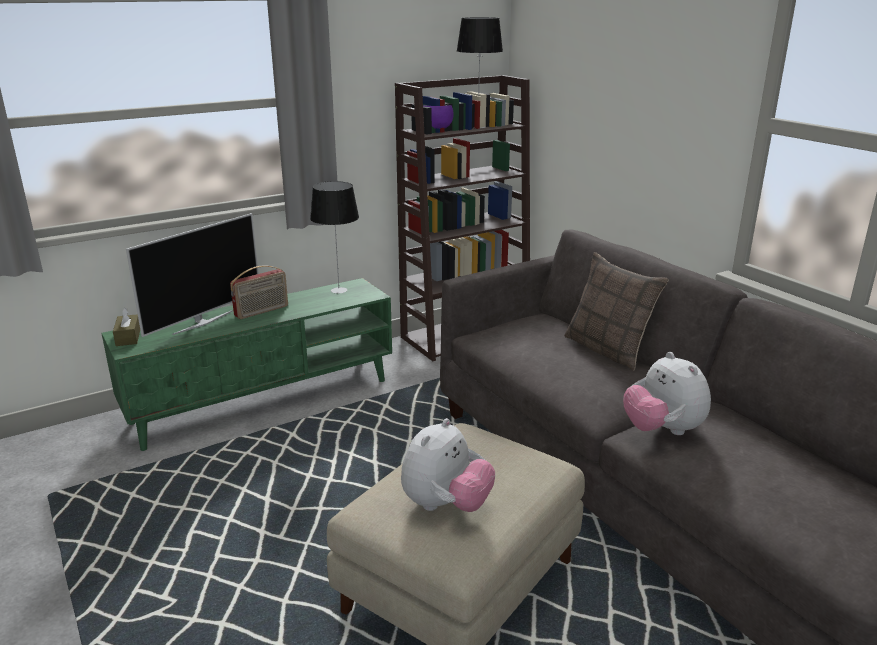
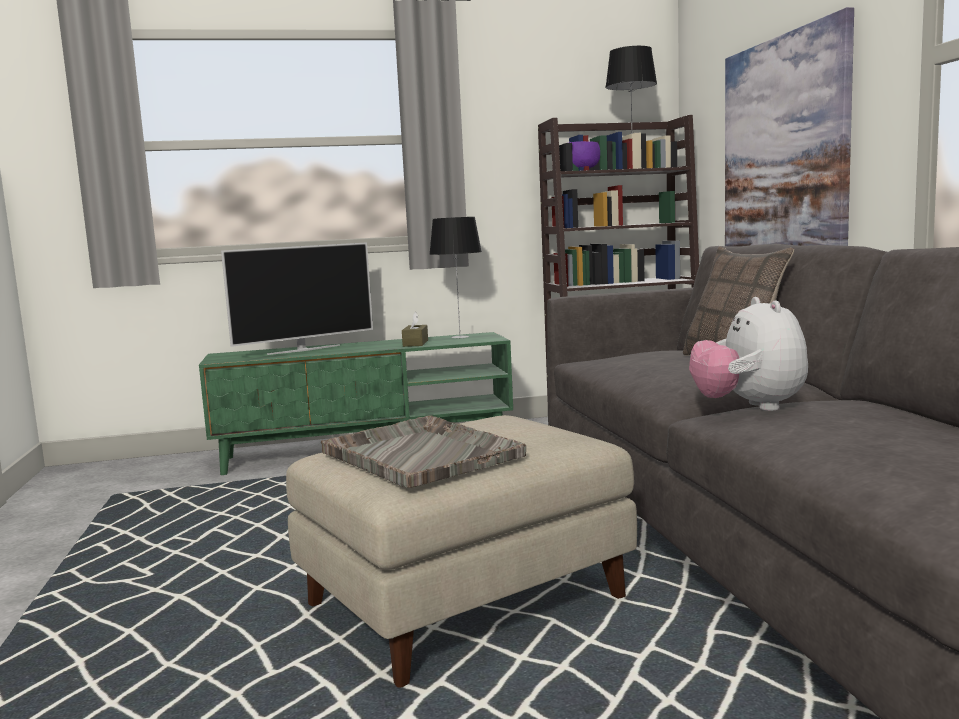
camera: 20 degrees right, 15 degrees down
brown tissue box [113,308,140,346] -> brown tissue box moved to [402,312,428,347]
radio [230,266,288,319] -> none
plush toy [401,418,495,512] -> grey tray [321,415,526,488]
none -> picture [725,7,854,247]

